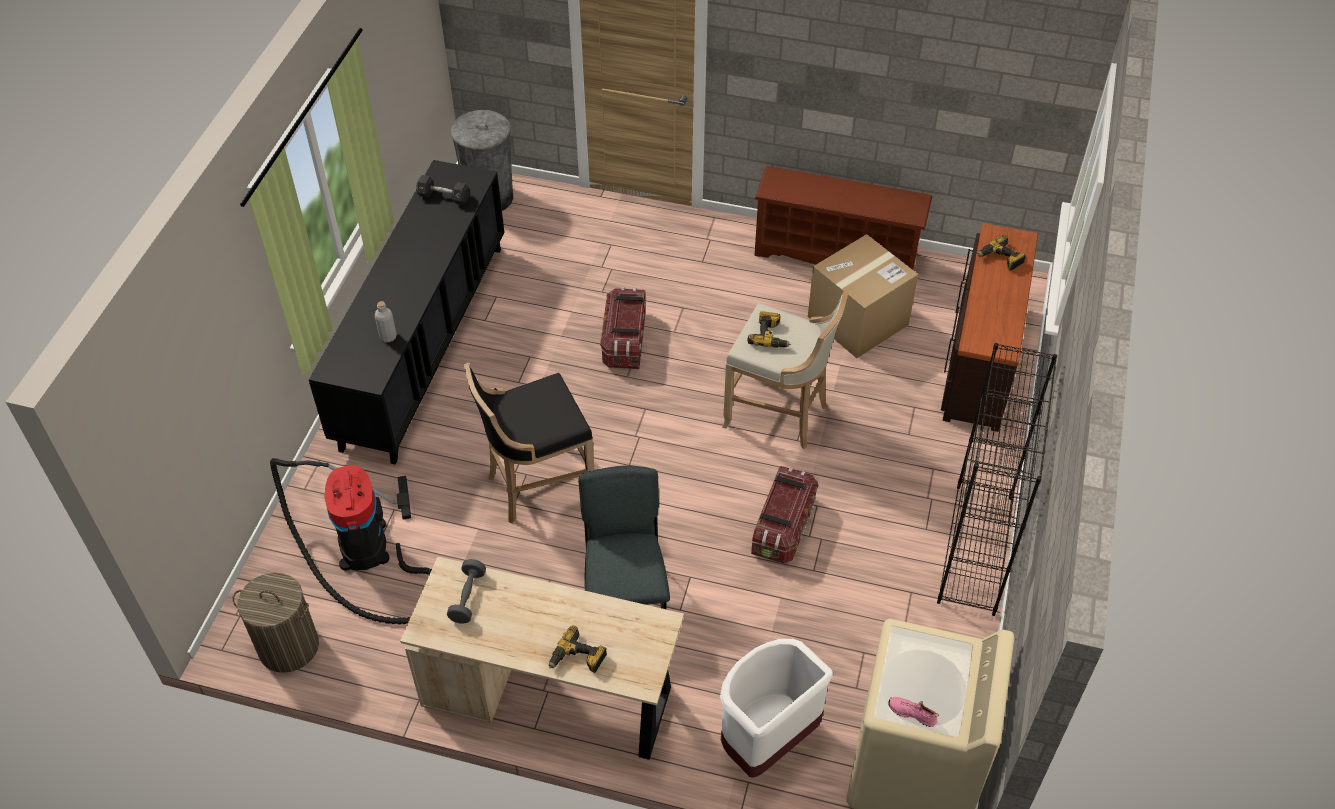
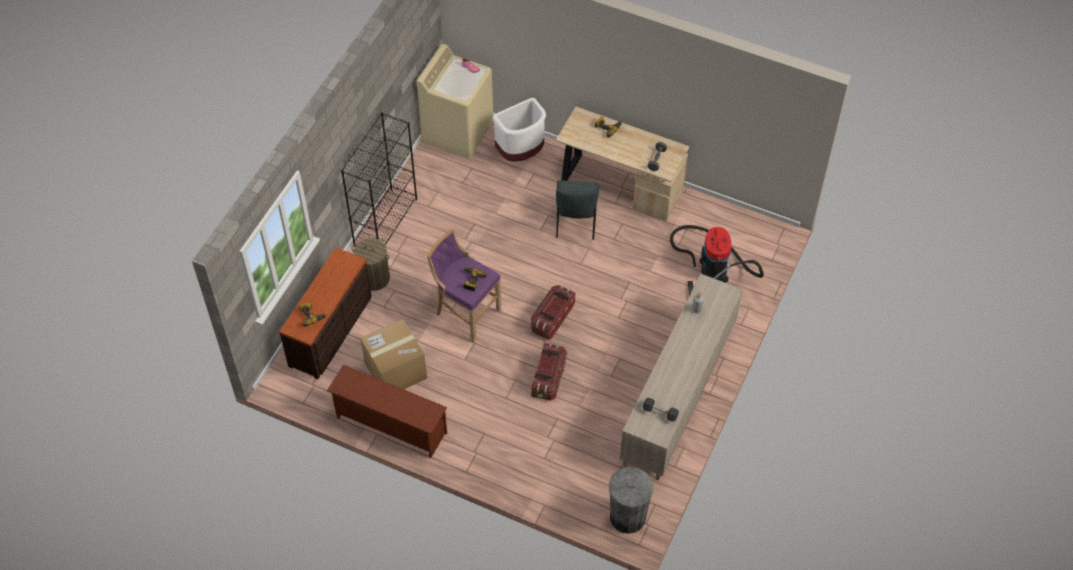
camera: 170 degrees left, 5 degrees up
laundry basket [232,573,319,673] -> laundry basket moved to [352,238,390,291]
black cabinet [309,160,505,465] -> beige cabinet [620,274,743,481]
black stool [464,363,594,524] -> none
beige stool [722,290,849,449] -> purple stool [427,229,502,343]
storage box [751,466,819,564] -> storage box moved to [531,285,575,340]

